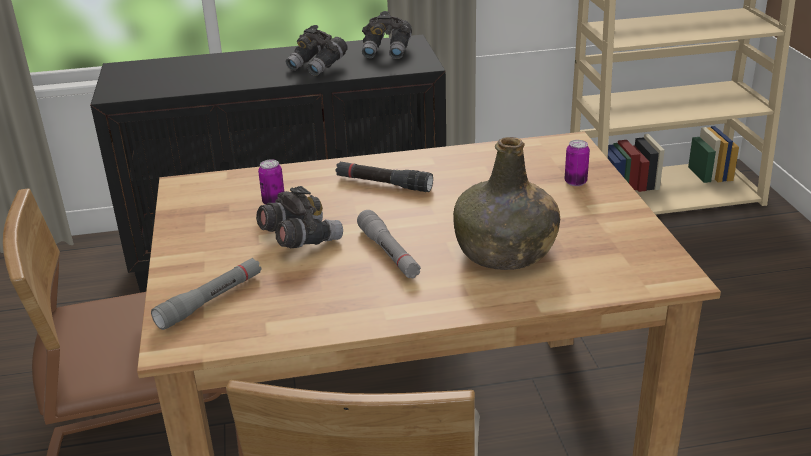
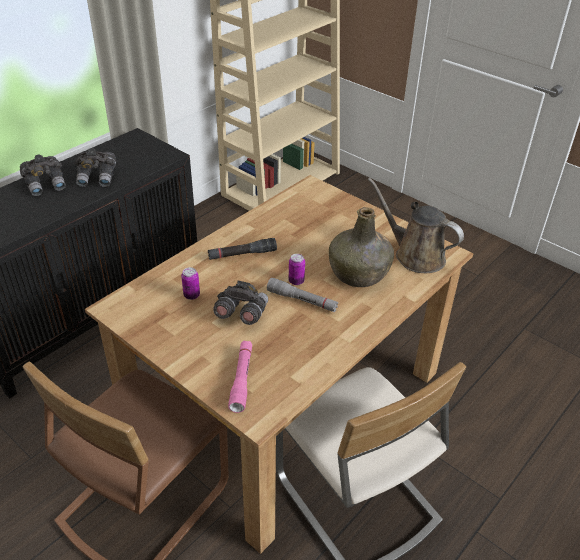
camera: 40 degrees left, 10 degrees up
grey flashlight [151,258,261,330] -> pink flashlight [228,340,252,413]
grey binoculars [362,11,412,59] -> grey binoculars moved to [20,155,66,196]
can [565,140,590,186] -> can moved to [289,254,305,285]
none -> brown watering can [367,178,464,273]

